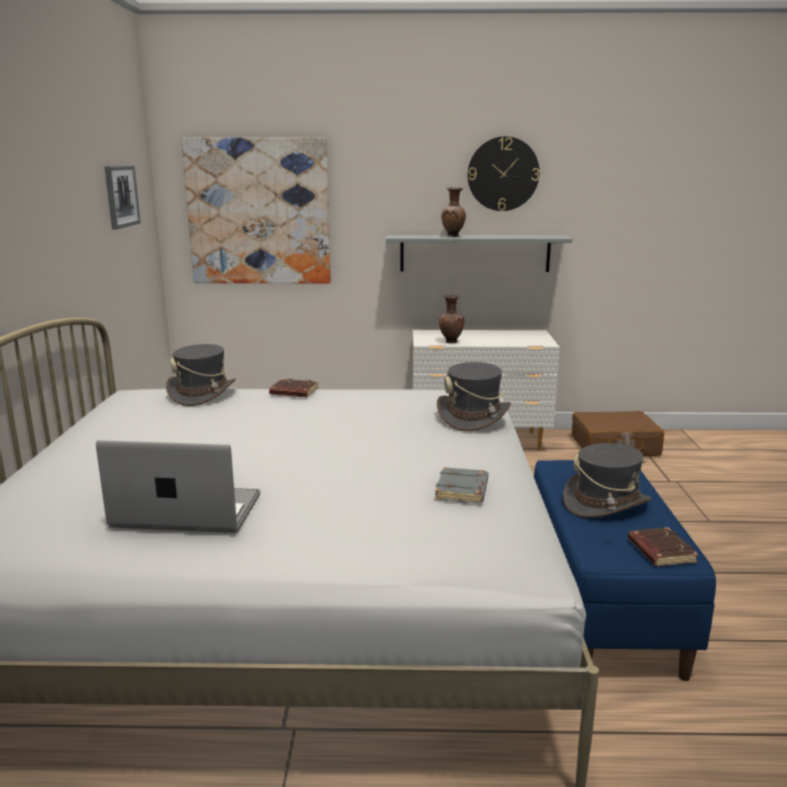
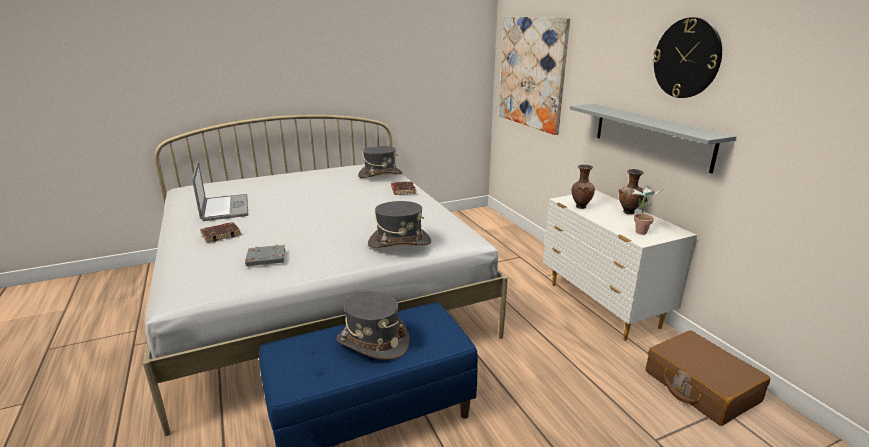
camera: 65 degrees right, 5 degrees up
picture [105,165,141,229] -> none
brown vase [441,187,466,237] -> brown vase moved to [619,169,644,214]
brown book [628,527,698,566] -> brown book moved to [200,222,241,243]
none -> potted plant [632,185,663,235]

